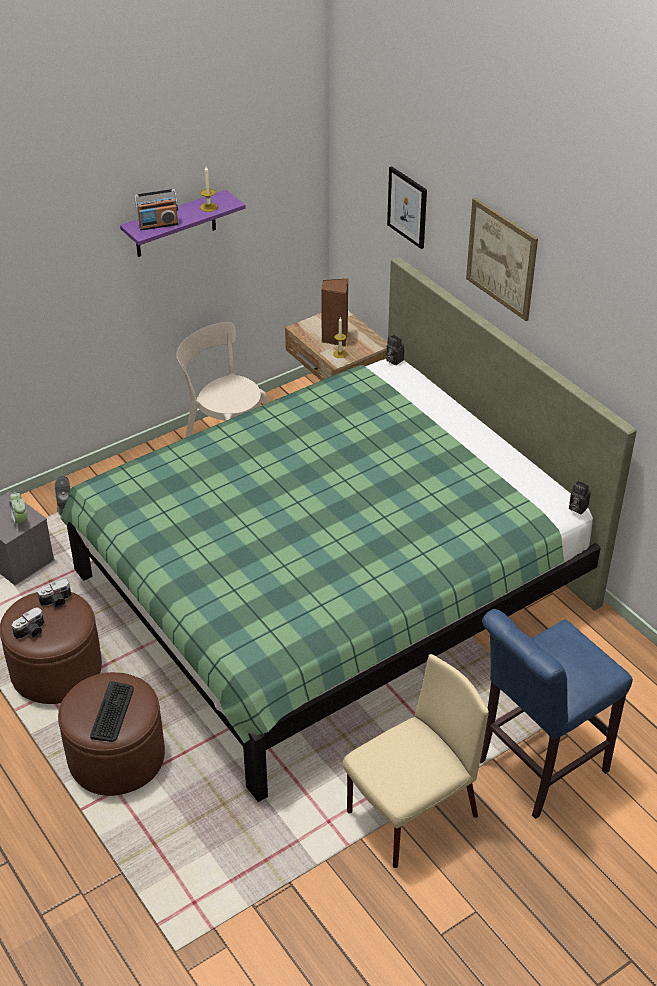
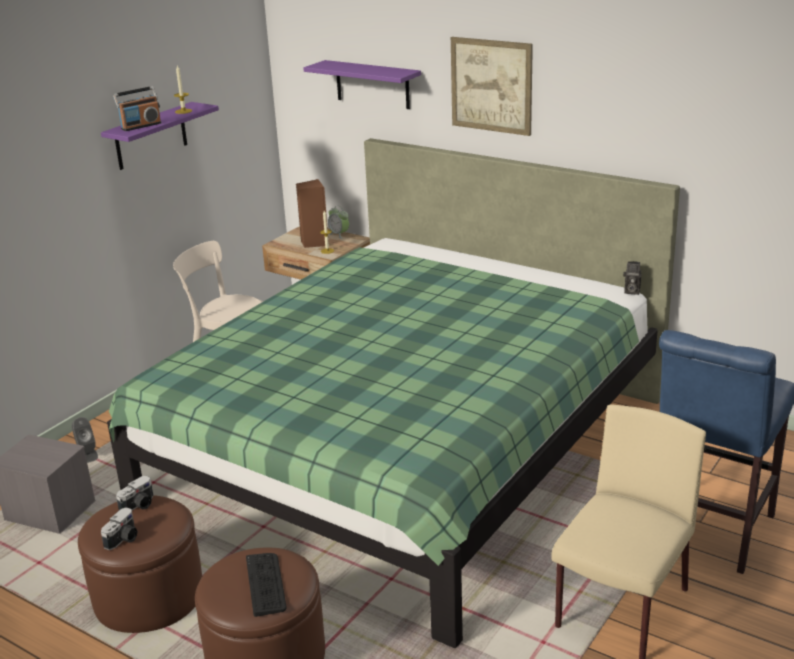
camera: 20 degrees left, 15 degrees down
alarm clock [9,492,28,531] -> alarm clock moved to [328,205,349,239]
camera [386,334,404,365] -> none
picture [387,166,427,249] -> purple shelf [303,60,421,109]

